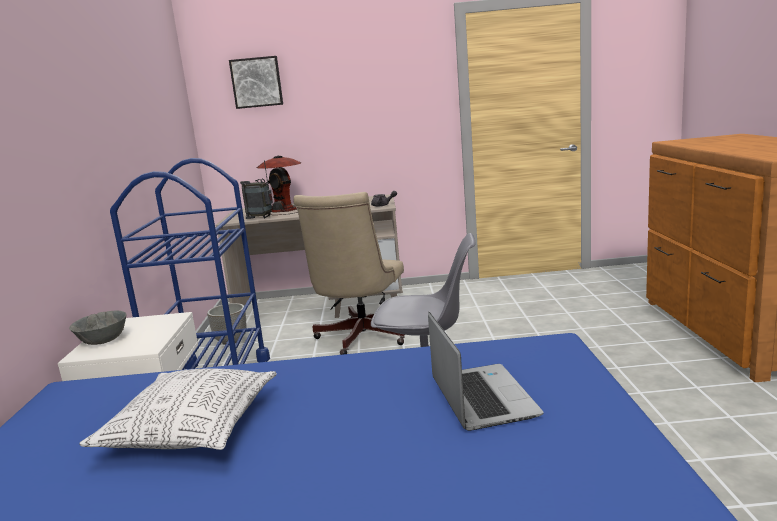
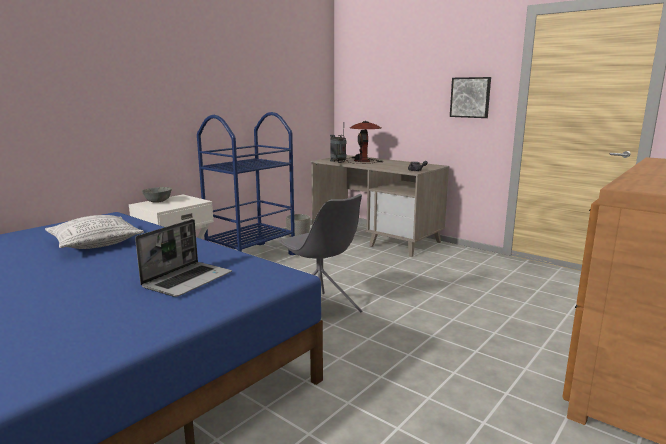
camera: 40 degrees right, 0 degrees up
picture [229,56,283,109] -> picture moved to [450,77,491,118]
beige office chair [293,192,405,355] -> none

